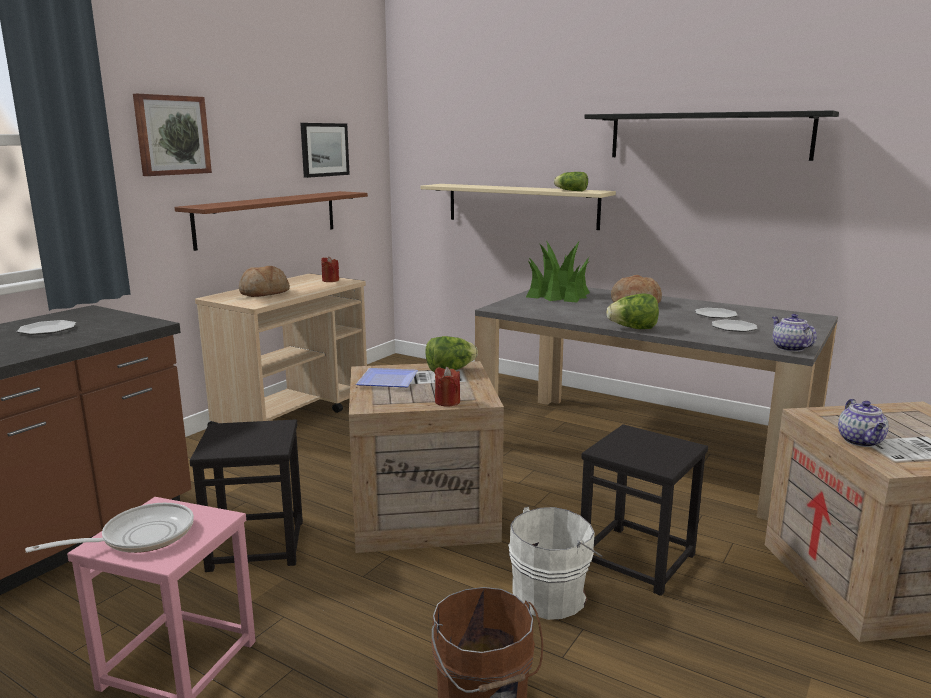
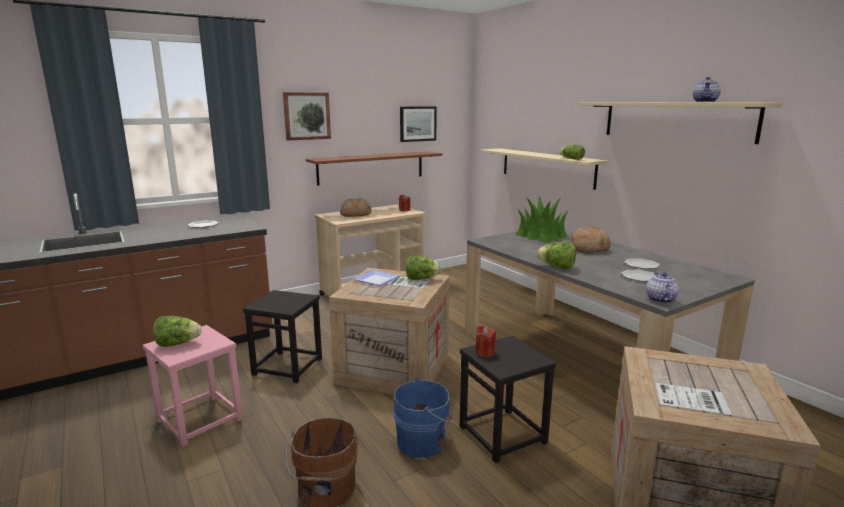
camera: 25 degrees right, 0 degrees up
frying pan [25,503,194,553] -> lettuce [153,316,202,347]
red candle [434,367,460,407] -> red candle moved to [475,325,496,357]
white bucket [508,507,603,620] -> blue bucket [393,378,453,458]
black shelf [584,110,839,161] -> beige shelf [580,102,783,144]
teapot [838,399,889,447] -> teapot moved to [693,77,721,102]

